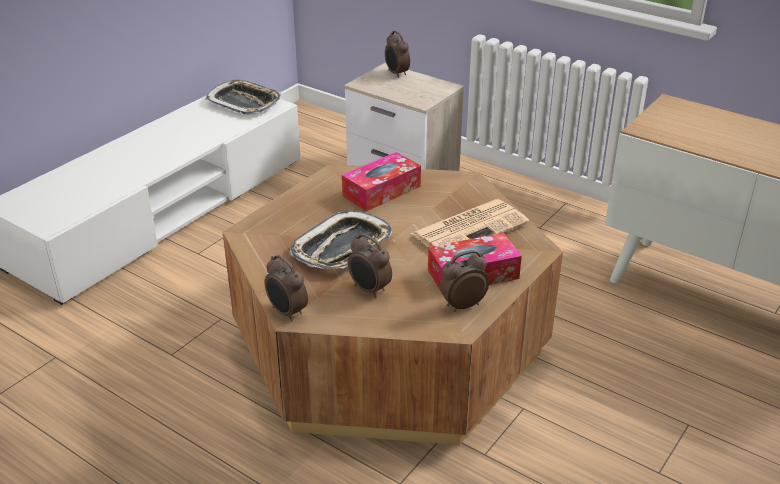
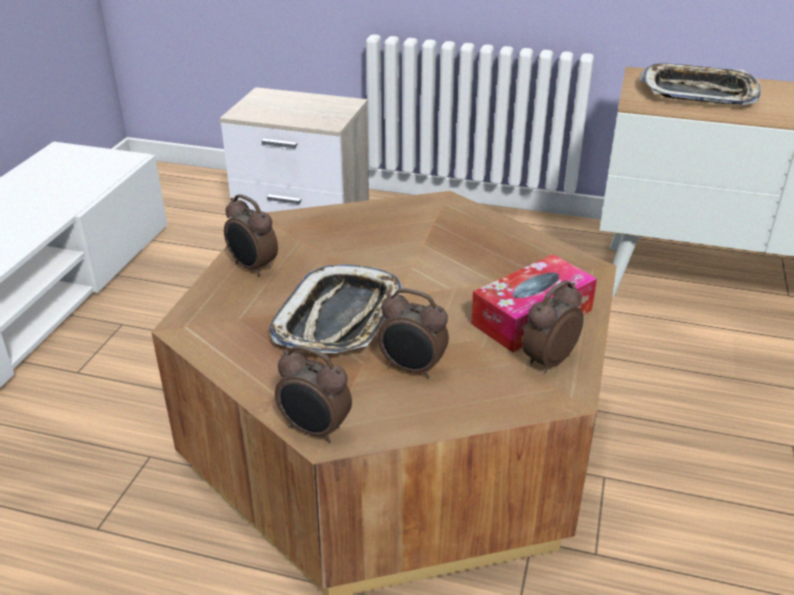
camera: 20 degrees left, 0 degrees up
tray [205,80,281,115] -> tray moved to [639,63,761,105]
tissue box [342,152,421,212] -> none
alarm clock [385,31,410,78] -> alarm clock moved to [224,194,278,276]
newspaper [410,199,529,247] -> none

